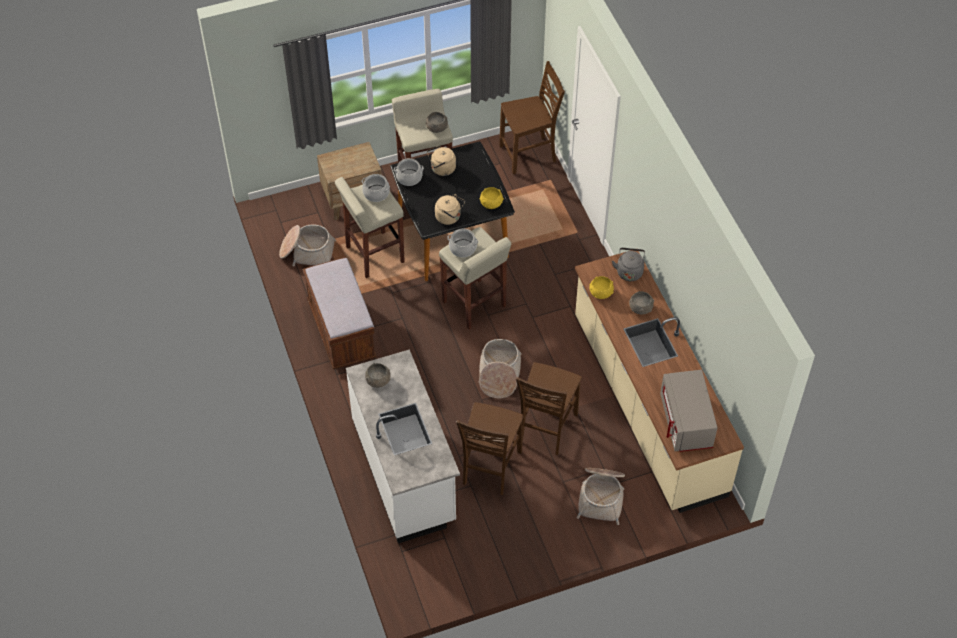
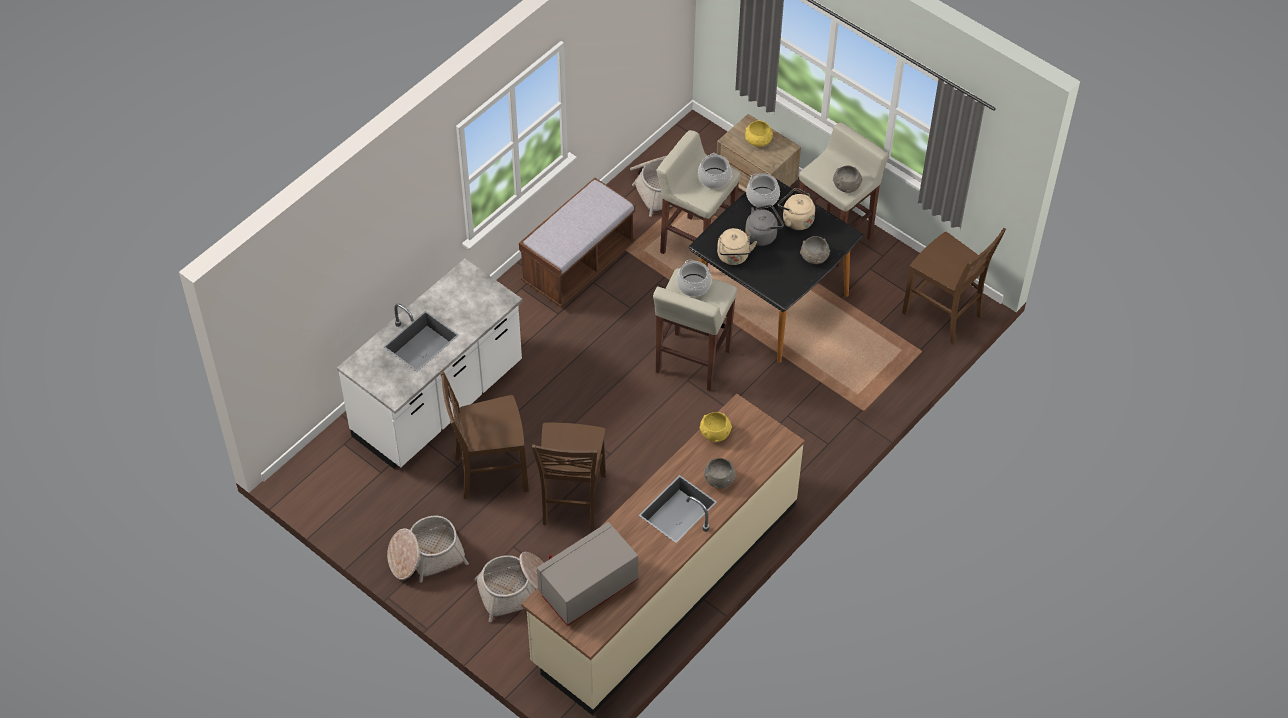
camera: 60 degrees right, 0 degrees up
grey bowl [365,363,391,388] -> grey bowl moved to [800,236,830,264]
basket [478,339,522,398] -> basket moved to [387,516,469,582]
yellow bowl [480,187,504,209] -> yellow bowl moved to [745,120,773,147]
brown chair [516,362,582,455] -> brown chair turned 75 degrees counterclockwise [532,423,606,530]
grey kettle [612,248,645,281] -> grey kettle moved to [745,205,784,246]

